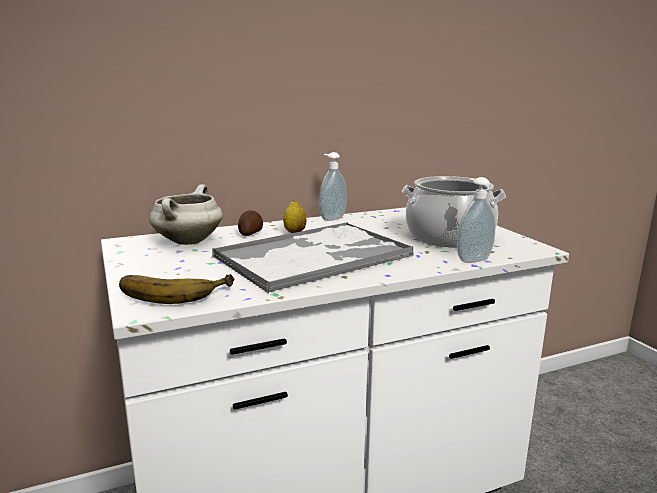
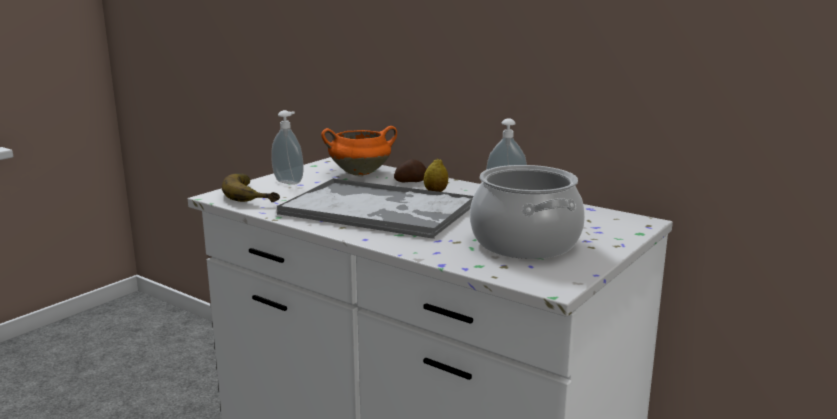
camera: 60 degrees right, 0 degrees up
white cooking pot [149,184,223,245] -> orange cooking pot [321,126,397,176]
soap dispenser [457,177,495,263] -> soap dispenser moved to [271,110,304,185]

